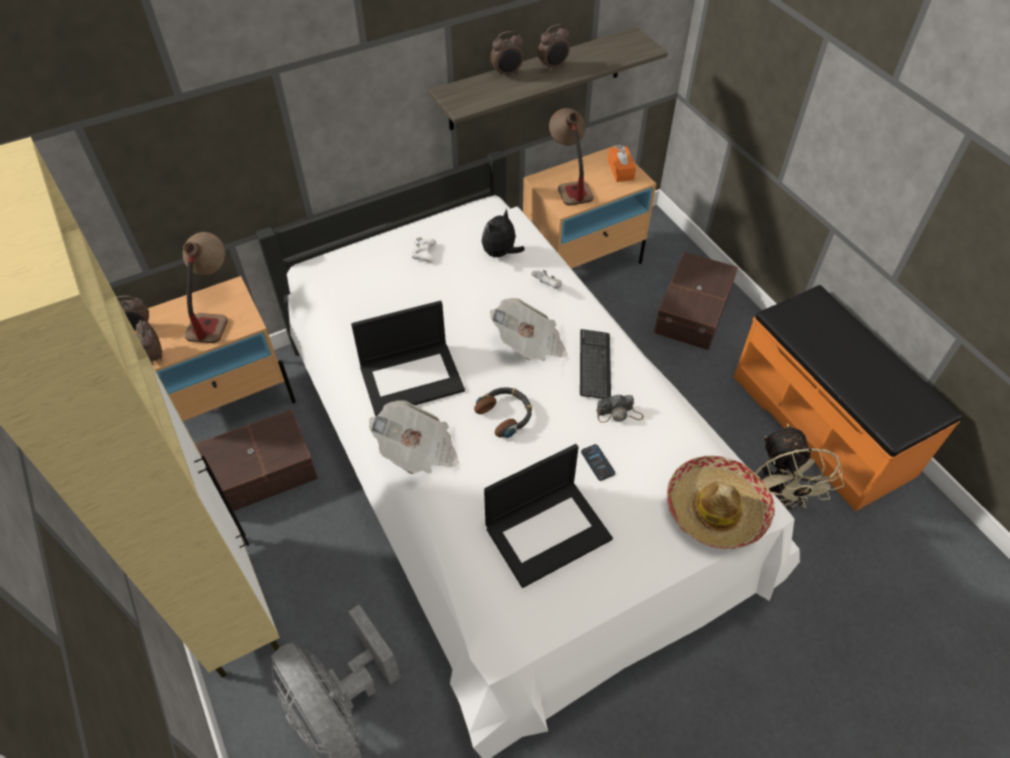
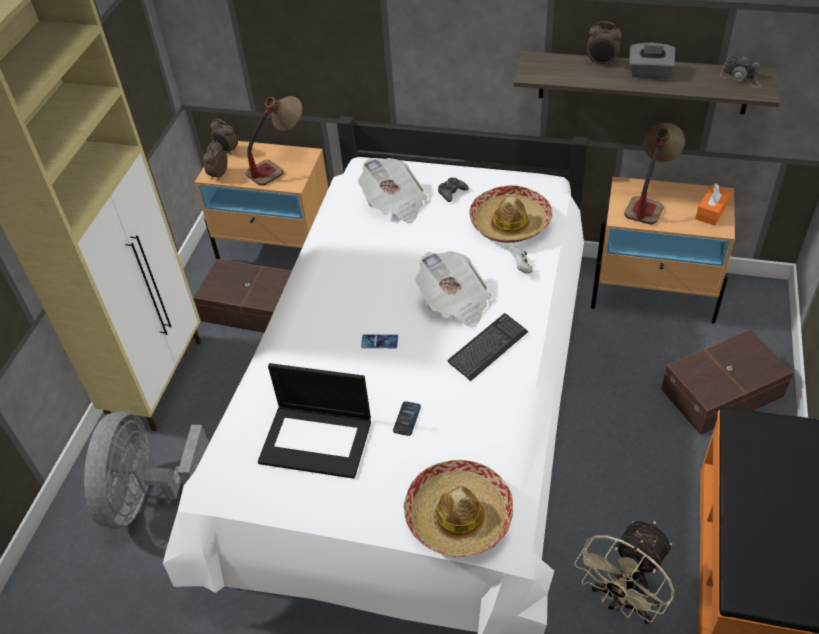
camera: 45 degrees right, 5 degrees down
laptop [351,301,465,416] -> none
newspaper [369,400,459,474] -> newspaper moved to [358,158,428,223]
white game controller [412,238,437,263] -> black game controller [438,177,469,202]
headphones [474,387,532,438] -> phone [361,334,398,348]
plush toy [482,208,525,258] -> hat [469,185,553,243]
alarm clock [537,24,570,71] -> grey tissue box [629,43,675,79]
camera [596,395,644,423] -> camera moved to [720,57,761,87]

